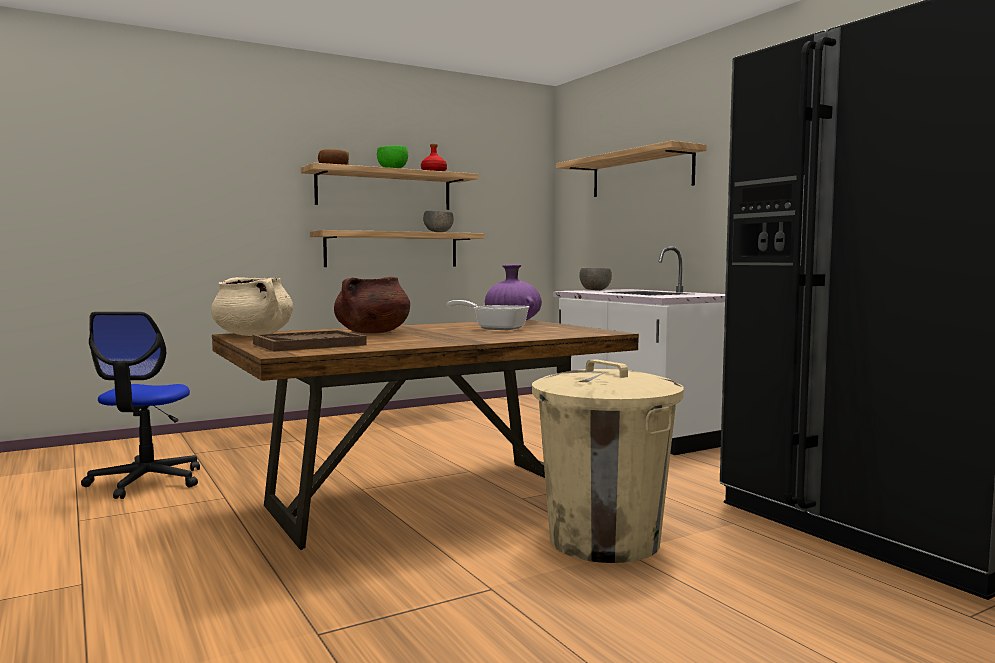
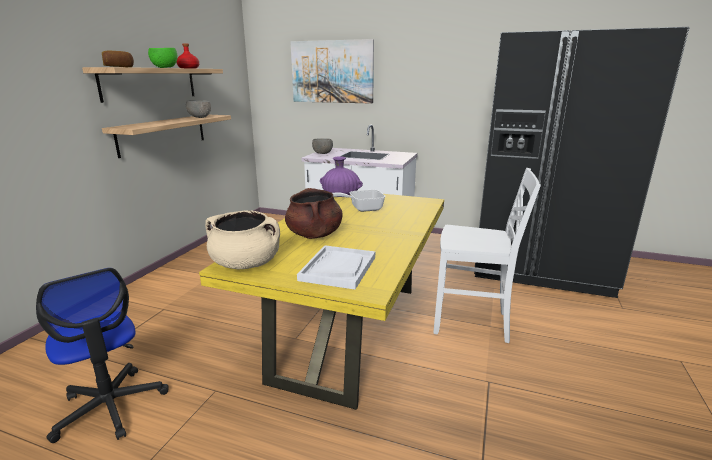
camera: 40 degrees left, 15 degrees up
brown dining table [212,320,639,550] -> yellow dining table [199,194,444,410]
brown tray [252,330,367,351] -> white tray [297,245,375,290]
beige trash can [532,359,684,563] -> white chair [433,168,541,343]
shelf [556,141,706,197] -> picture [290,39,374,104]

